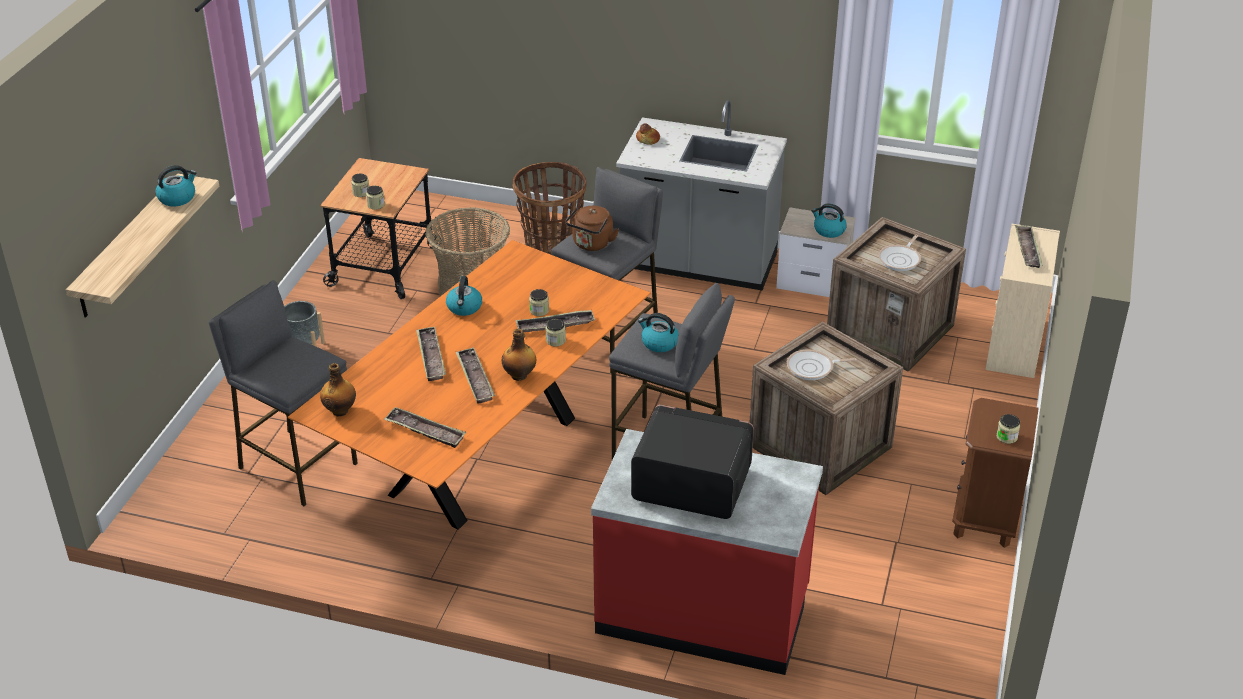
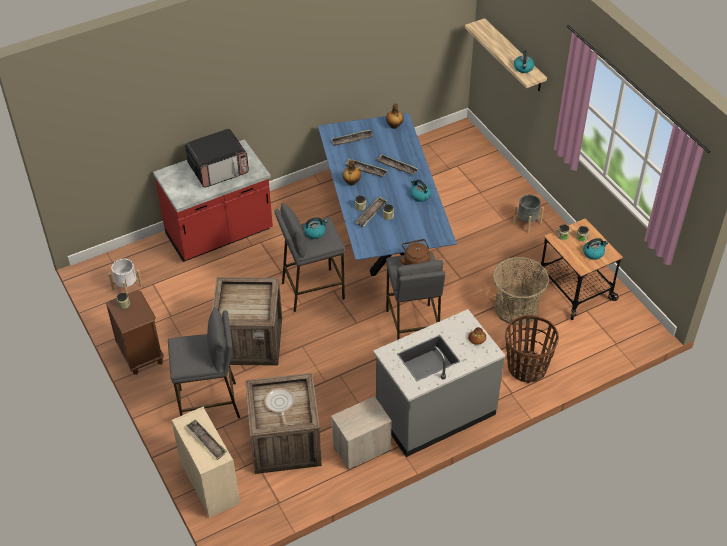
camera: 135 degrees right, 10 degrees up
grey stool [209,280,358,506] -> grey stool moved to [168,307,240,418]
orange dining table [288,240,650,530] -> blue dining table [318,113,457,276]
frying pan [787,350,857,380] -> none
kettle [812,203,847,238] -> kettle moved to [583,238,608,260]
none -> white planter [109,259,142,294]

